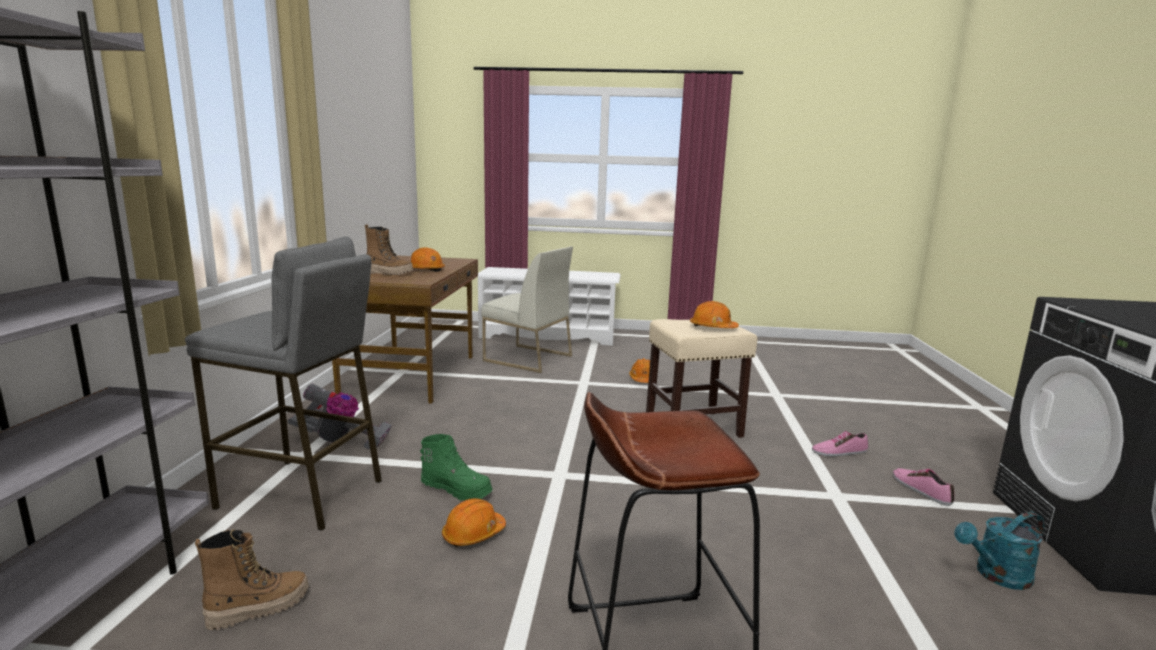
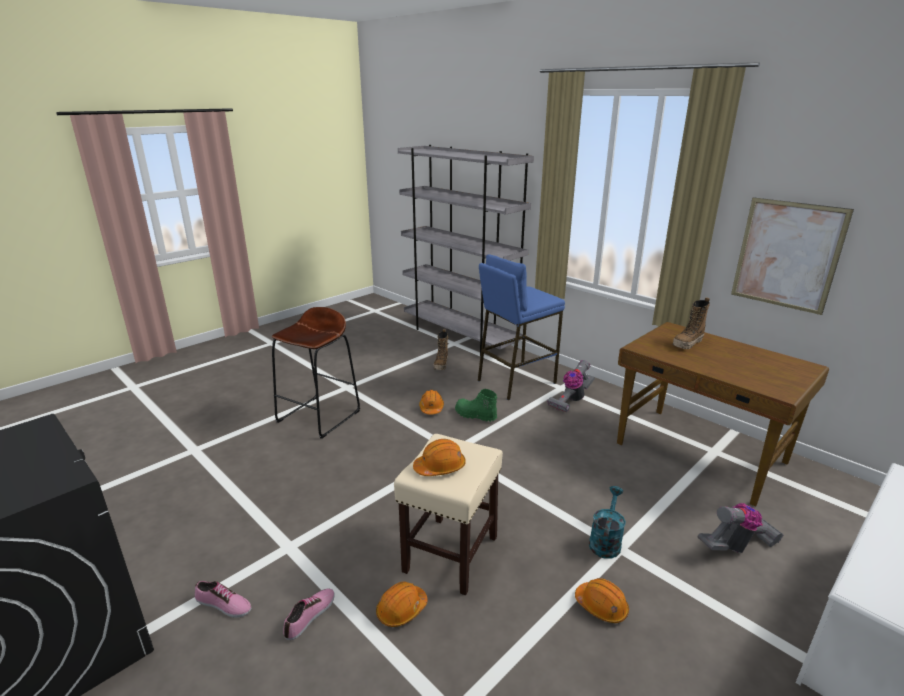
camera: 130 degrees right, 10 degrees up
grey stool [185,236,382,531] -> blue stool [478,254,565,400]
orange hard hat [411,247,445,272] -> orange hard hat moved to [376,582,428,627]
green boot [420,434,493,501] -> green boot turned 60 degrees clockwise [455,389,497,422]
white chair [481,246,573,373] -> vacuum cleaner [698,503,783,553]
turquoise watering can [954,512,1044,590] -> turquoise watering can moved to [589,486,626,559]
none -> picture [731,197,854,315]

